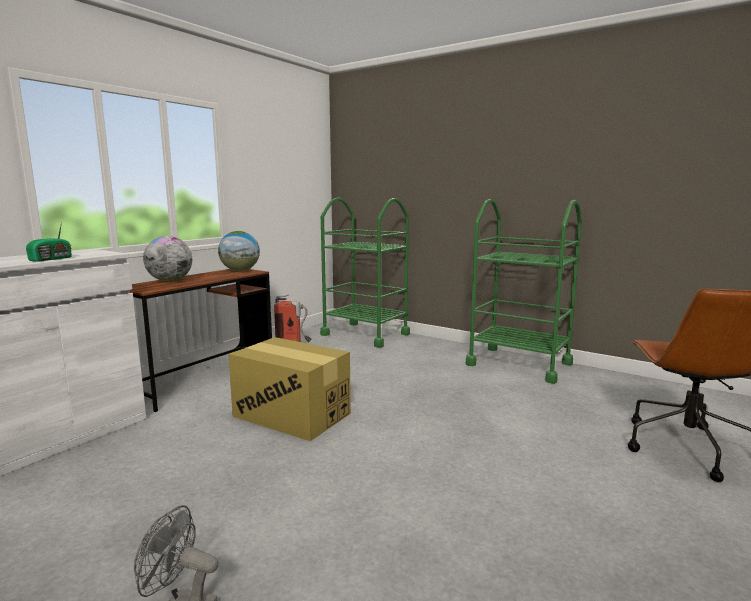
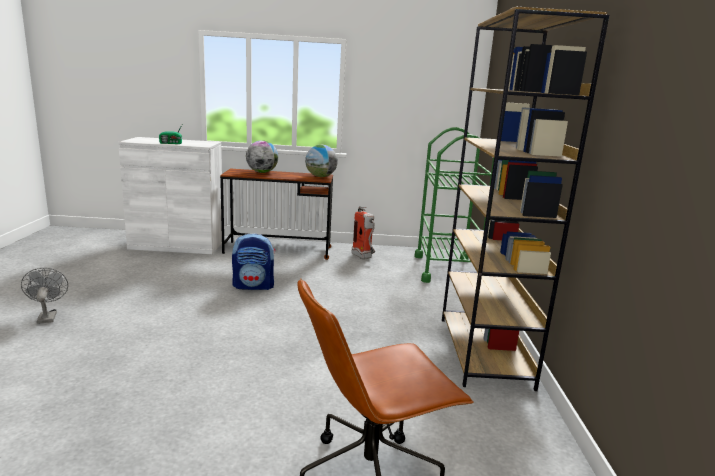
camera: 55 degrees right, 5 degrees up
cardboard box [229,337,351,441] -> backpack [232,233,275,290]
green cart [466,199,582,384] -> brown bookcase [442,6,609,391]

